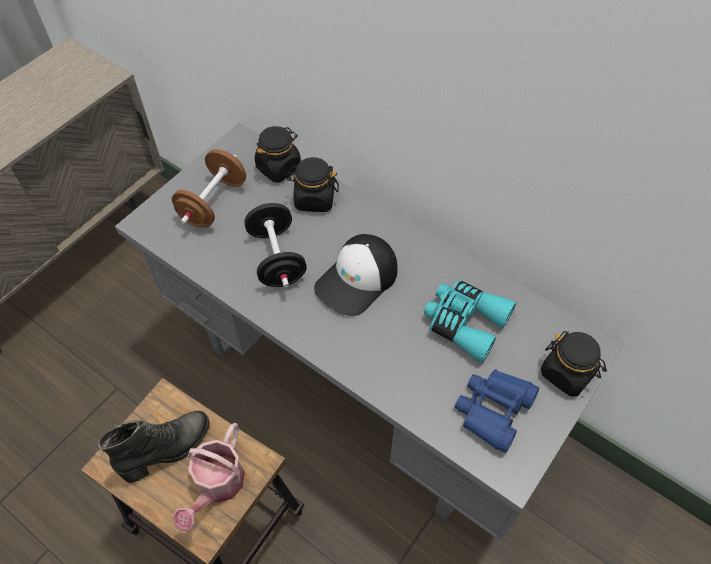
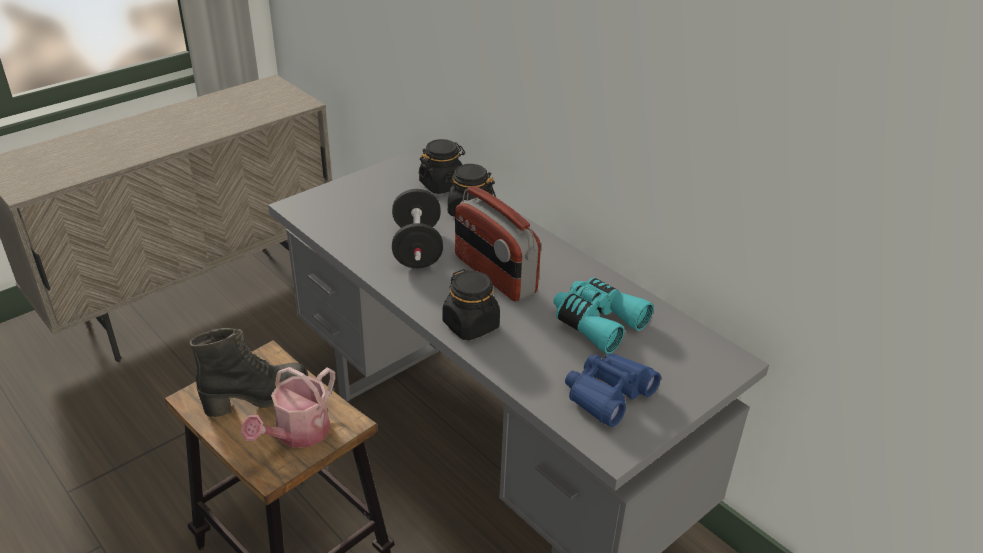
camera: 10 degrees right, 20 degrees down
brown dumbbell [172,149,246,227] -> none
cap [314,234,398,316] -> radio [455,186,541,302]
black jar [541,331,607,396] -> black jar moved to [442,269,500,341]

